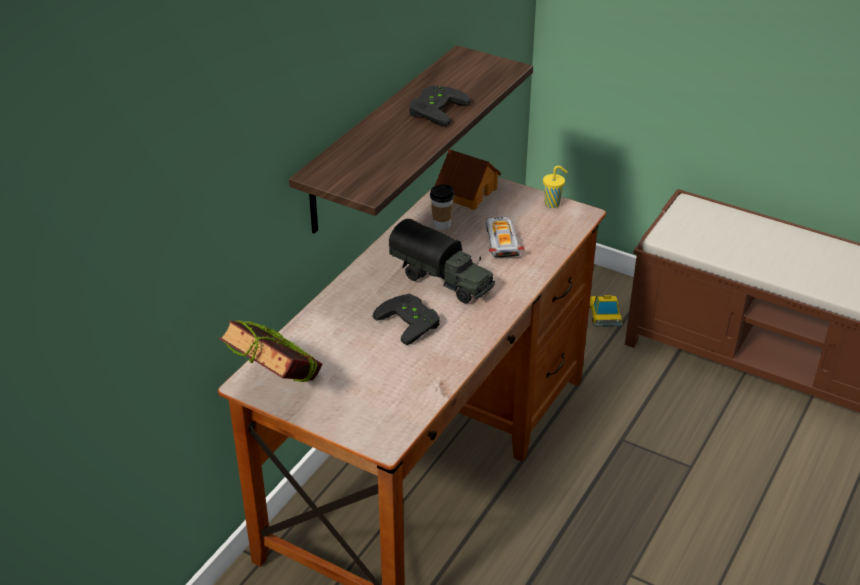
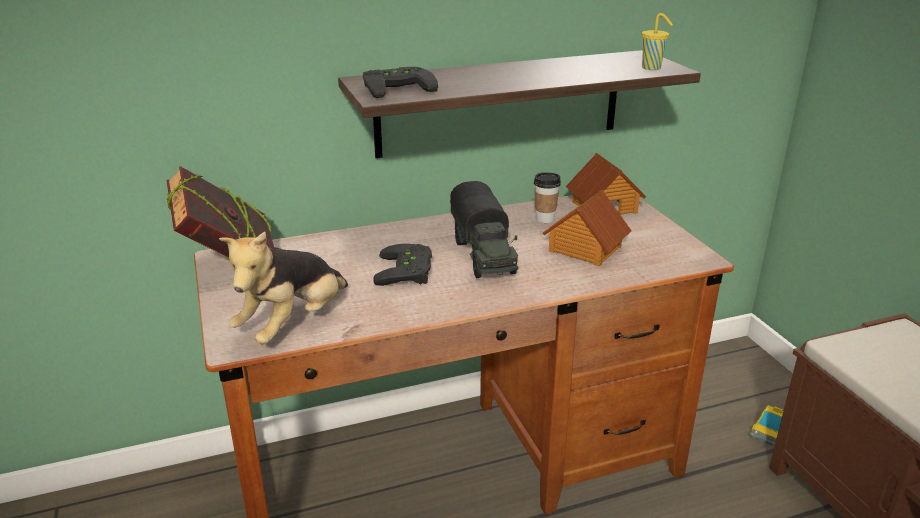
camera: 40 degrees right, 10 degrees down
black game controller [409,86,471,127] -> black game controller moved to [363,67,438,98]
toy car [486,217,525,257] -> toy house [543,190,632,266]
yellow cup [543,166,568,208] -> yellow cup moved to [642,13,673,70]
none -> plush toy [219,232,348,344]

